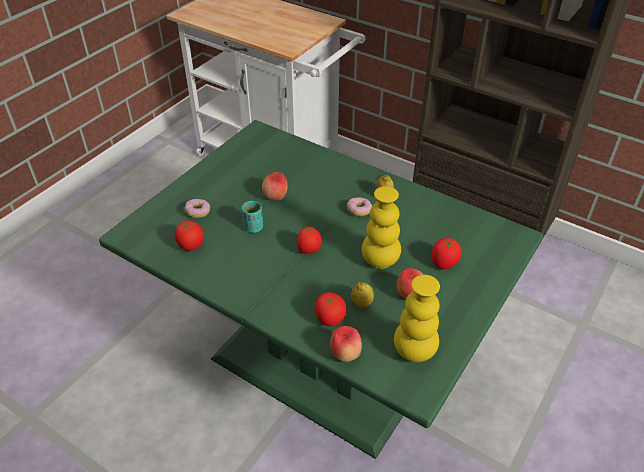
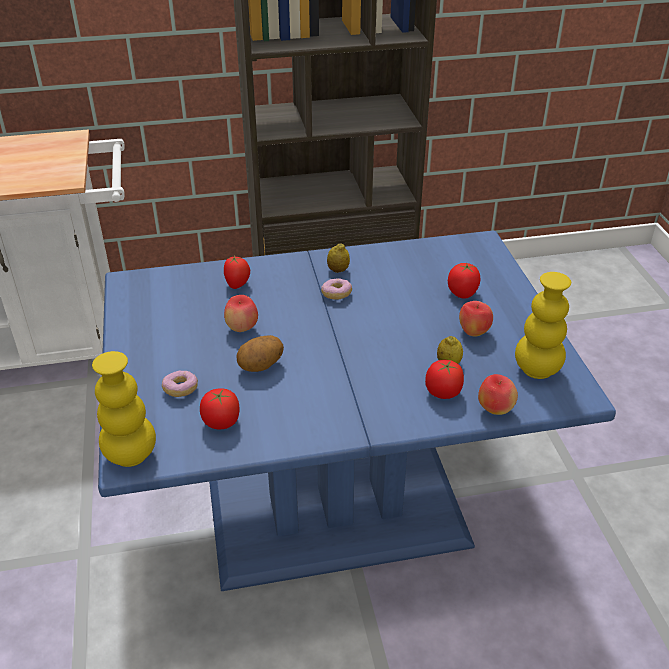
camera: 45 degrees left, 5 degrees down
green dining table [99,120,543,459] -> blue dining table [98,231,616,591]
turquoise cup [242,201,263,233] -> potato [236,335,284,372]
tomato [297,227,322,254] -> tomato moved to [224,256,250,289]
yellow vase [362,186,401,269] -> yellow vase moved to [92,351,156,467]

